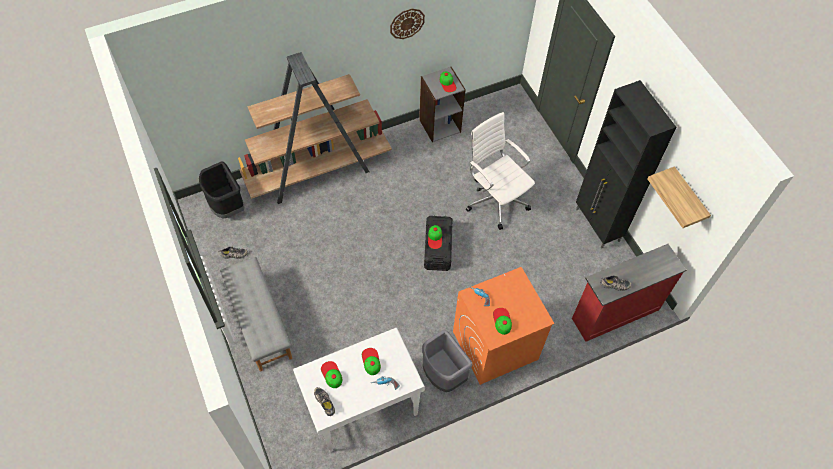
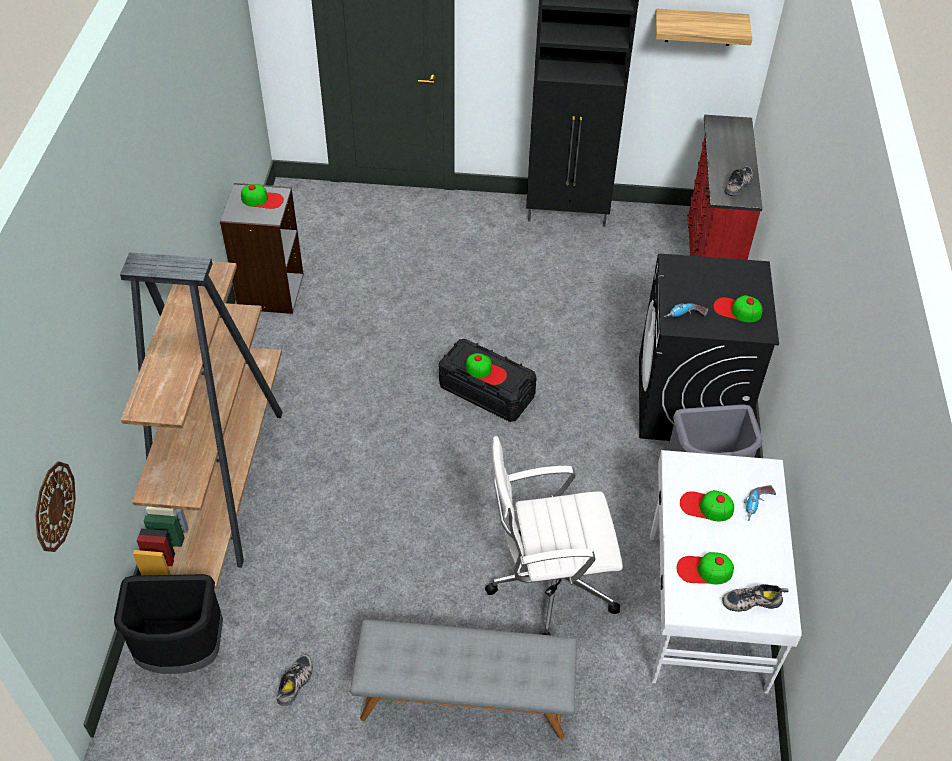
camera: 60 degrees left, 10 degrees down
wall clock [390,9,425,39] -> wall clock moved to [35,461,76,552]
orange washing machine [453,267,555,385] -> black washing machine [639,254,779,441]
white office chair [466,112,535,230] -> white office chair moved to [485,436,623,635]

